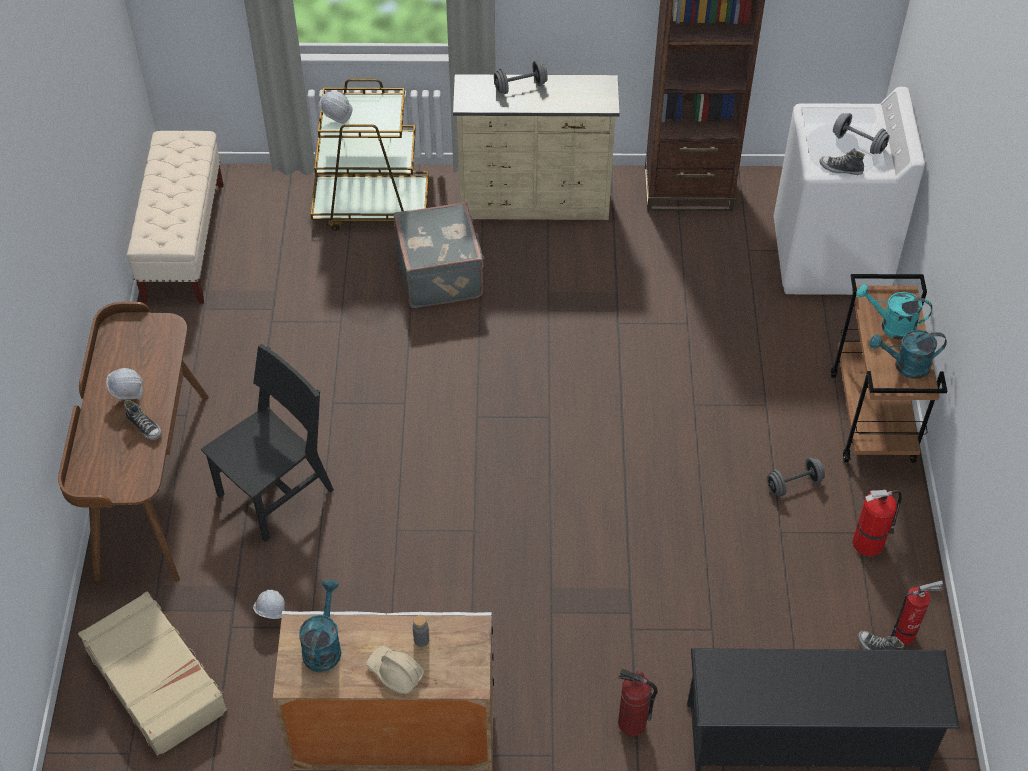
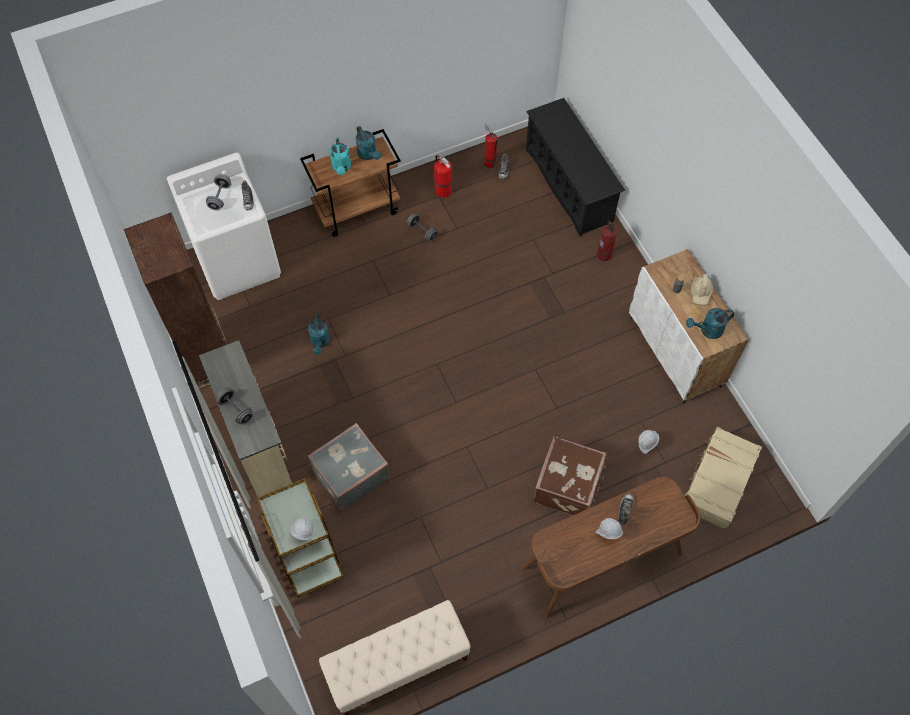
camera: 115 degrees left, 10 degrees up
black chair [201,344,334,542] -> brown suitcase [533,436,607,516]
none -> turquoise watering can [308,314,330,355]

